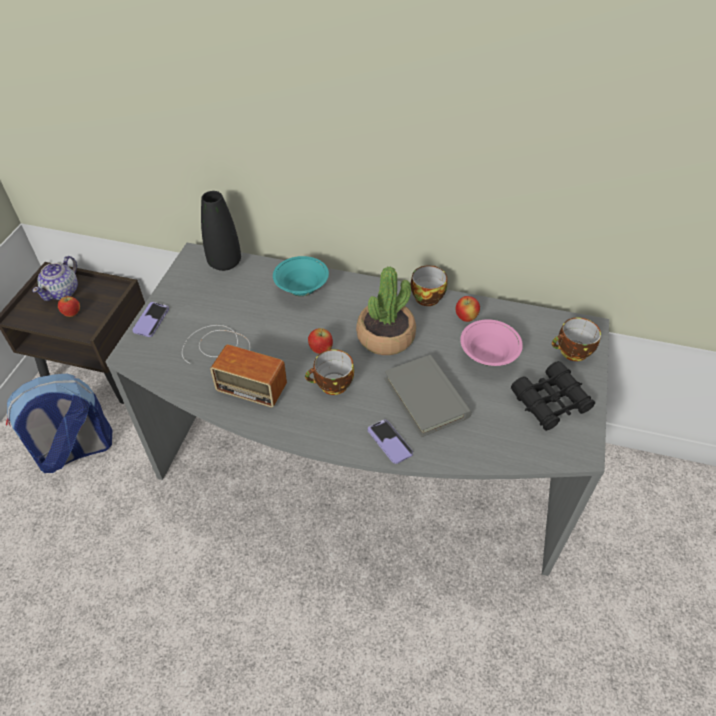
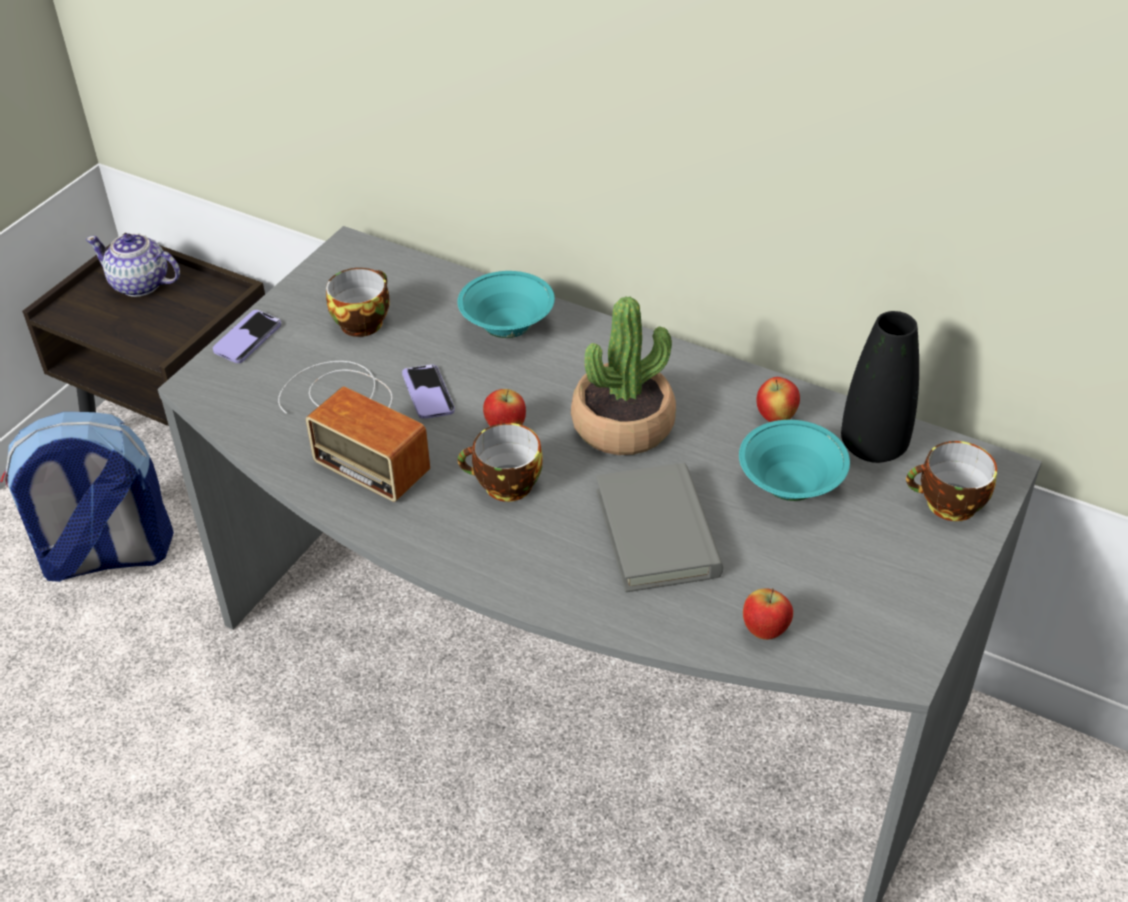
camera: 15 degrees right, 5 degrees down
teapot [33,256,78,301] -> teapot turned 75 degrees clockwise [86,233,180,297]
apple [58,295,80,317] -> apple moved to [743,588,793,640]
black vase [201,191,241,271] -> black vase moved to [841,311,919,463]
phone [368,420,413,464] -> phone moved to [402,364,455,419]
cup [411,265,447,306] -> cup moved to [326,268,390,337]
pink bowl [460,319,523,366] -> turquoise bowl [739,420,850,501]
black binoculars [511,361,595,431] -> none

